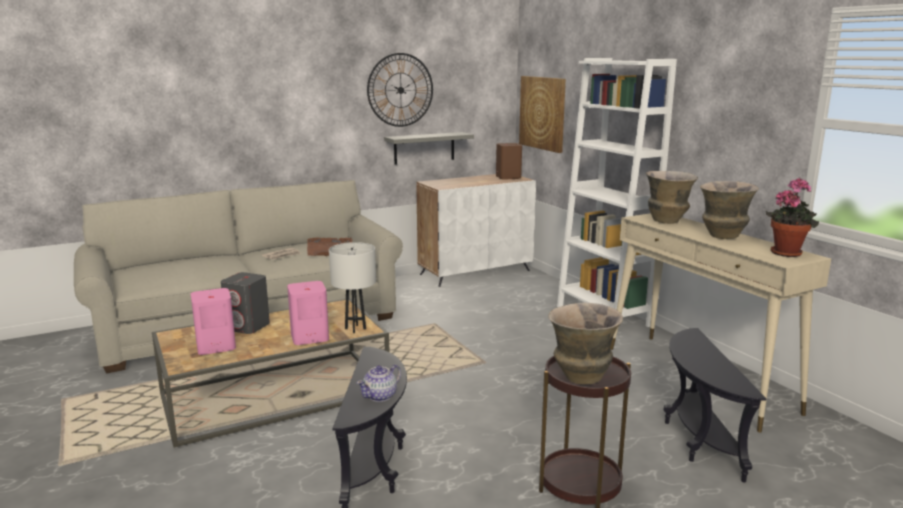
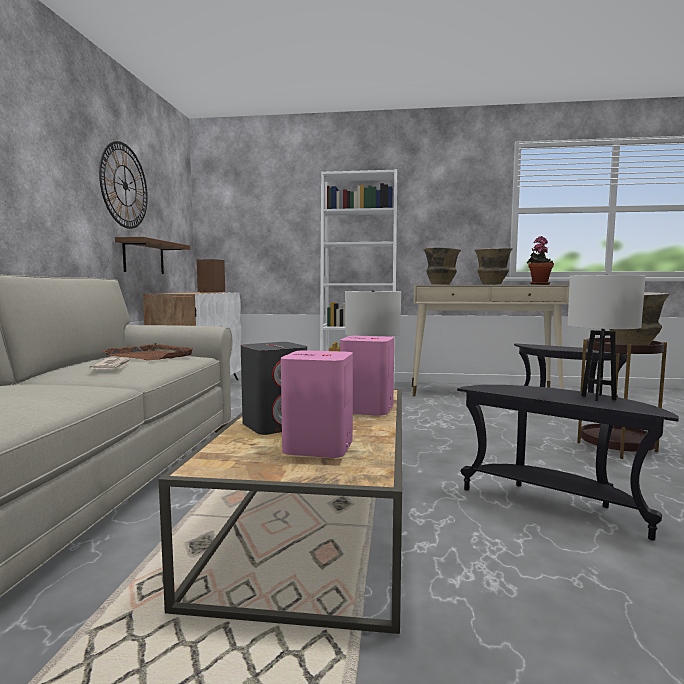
camera: 55 degrees left, 10 degrees down
teapot [357,365,401,402] -> white table lamp [568,275,646,401]
grey shelf [384,132,474,165] -> brown shelf [115,237,190,274]
picture [519,76,566,153] -> none

